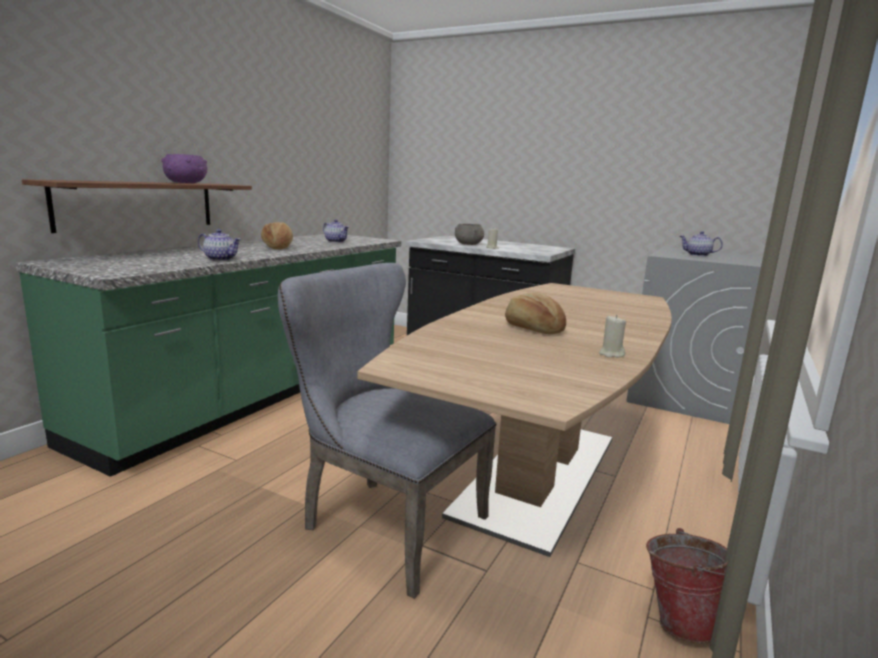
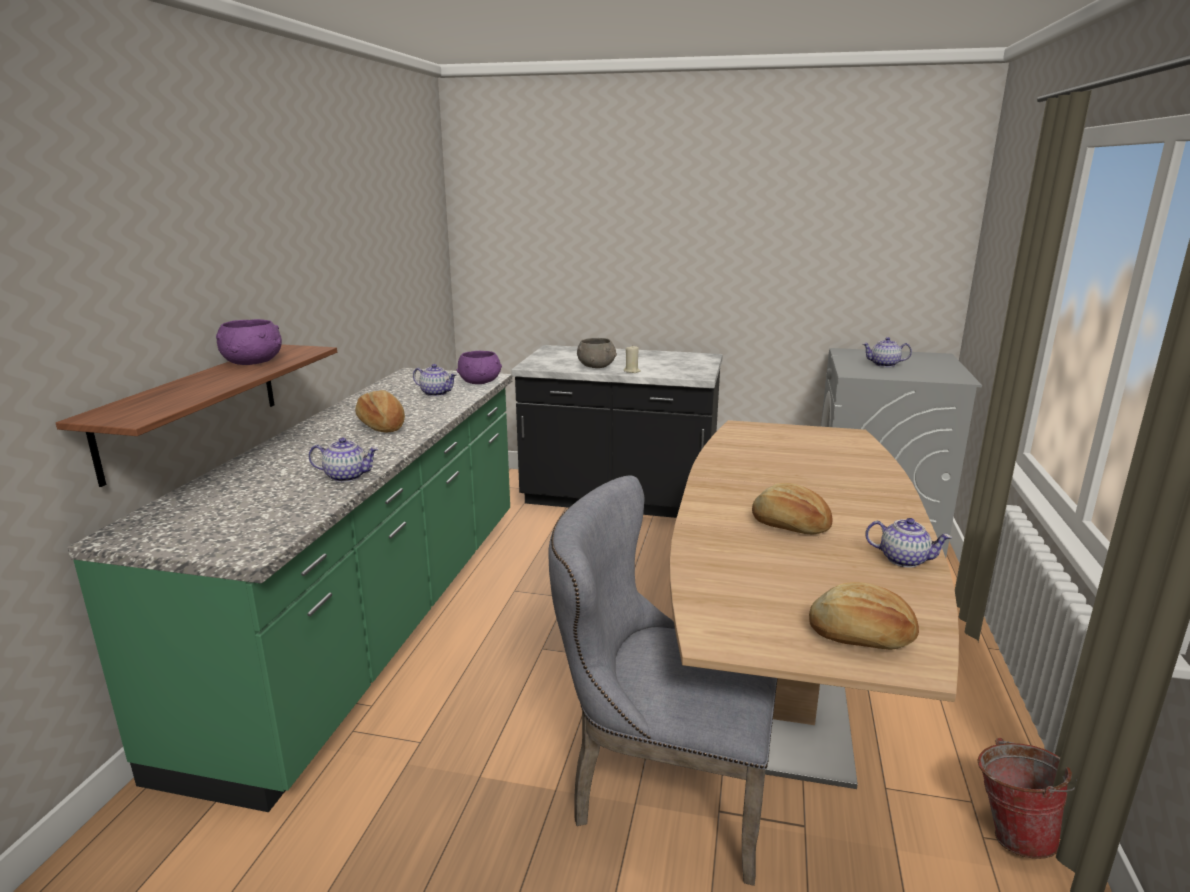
camera: 15 degrees left, 5 degrees up
beige candle [599,315,626,358] -> teapot [865,518,952,568]
none -> purple bowl [457,351,502,384]
none -> bread [809,582,919,650]

